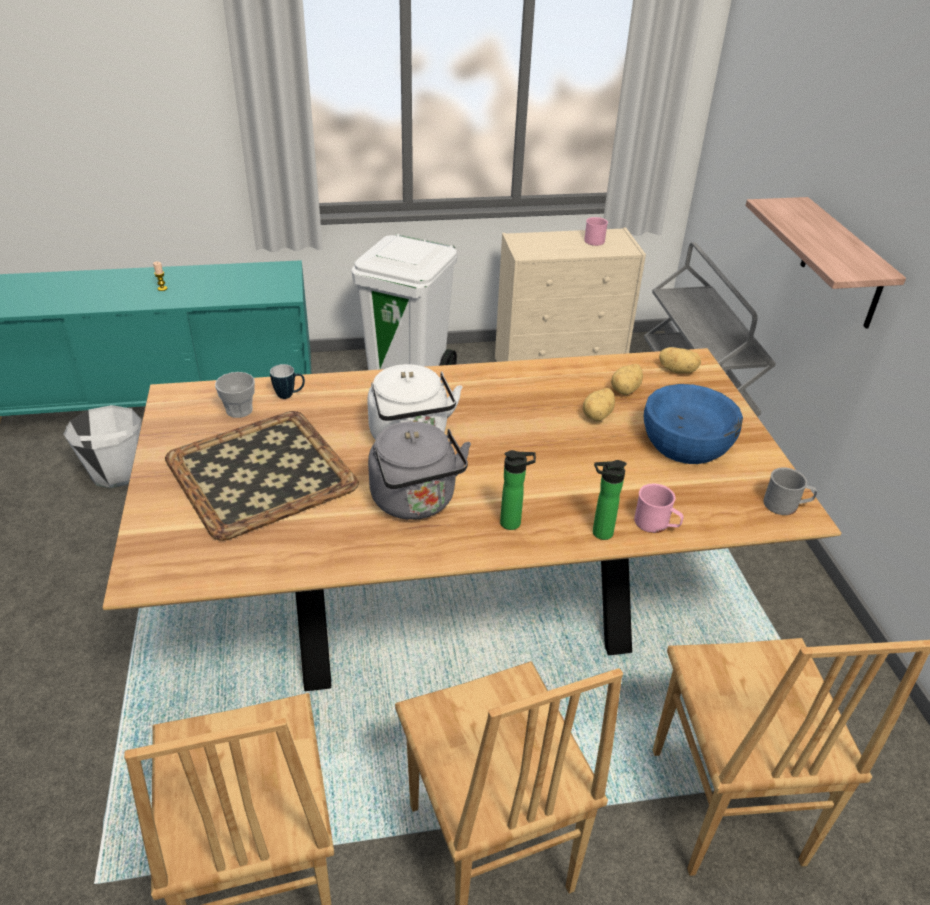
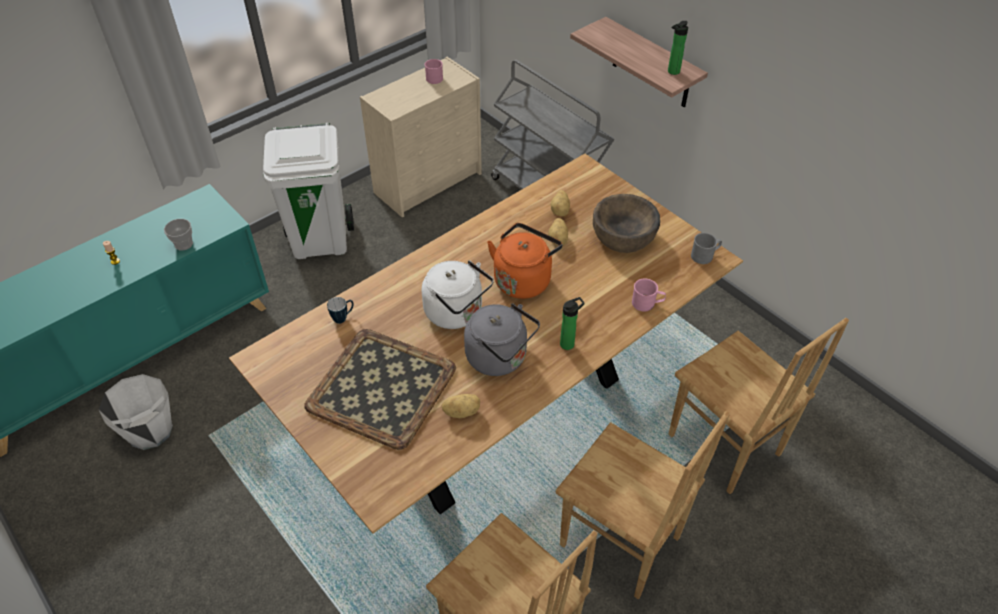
camera: 30 degrees left, 10 degrees up
cup [215,372,255,418] -> cup moved to [164,219,193,250]
bottle [593,460,627,540] -> bottle moved to [668,21,688,75]
blue bowl [644,384,743,464] -> brown bowl [593,194,660,253]
potato [659,347,701,374] -> potato moved to [442,394,480,418]
none -> orange kettle [487,223,562,299]

